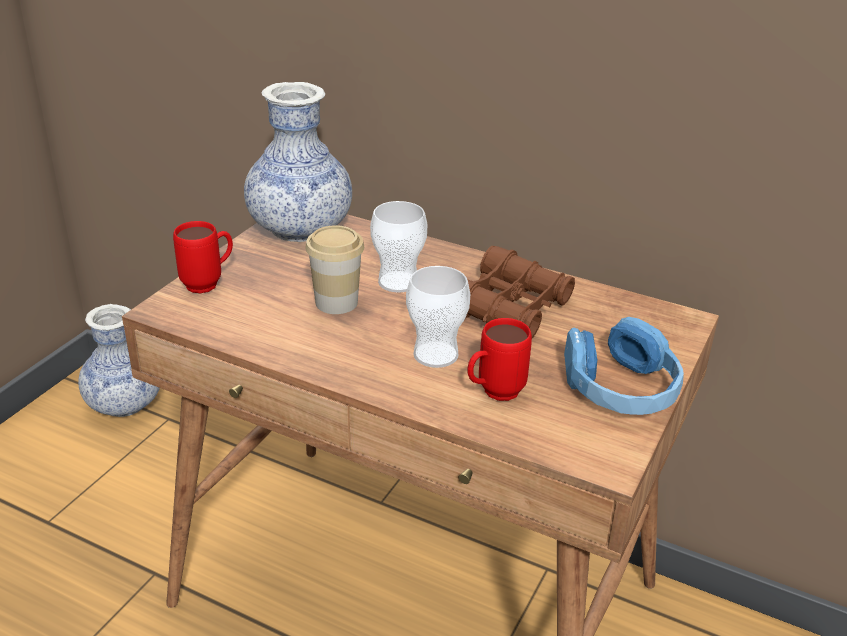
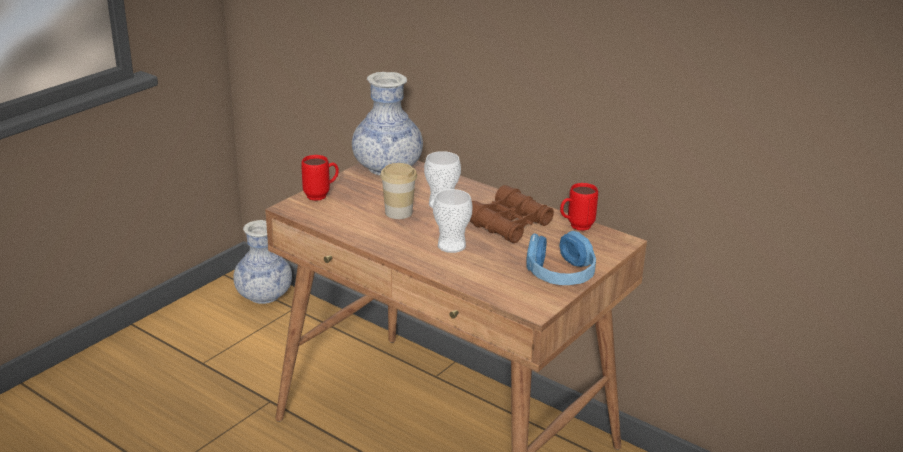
camera: 10 degrees right, 5 degrees down
red mug [467,318,532,401] -> red mug moved to [560,183,598,231]

